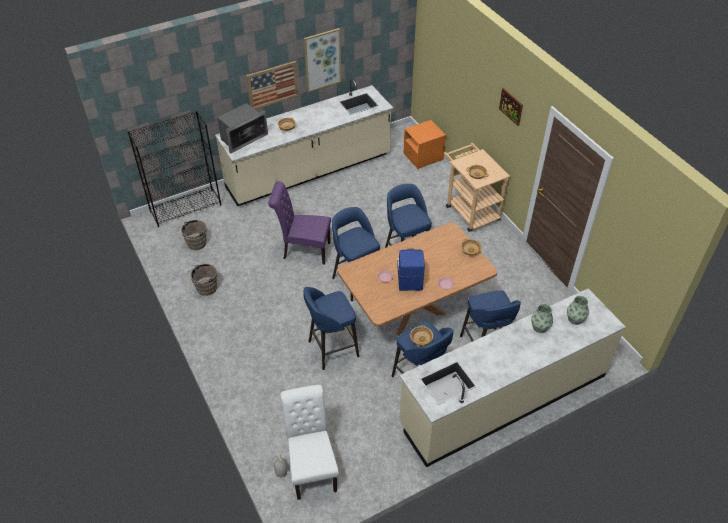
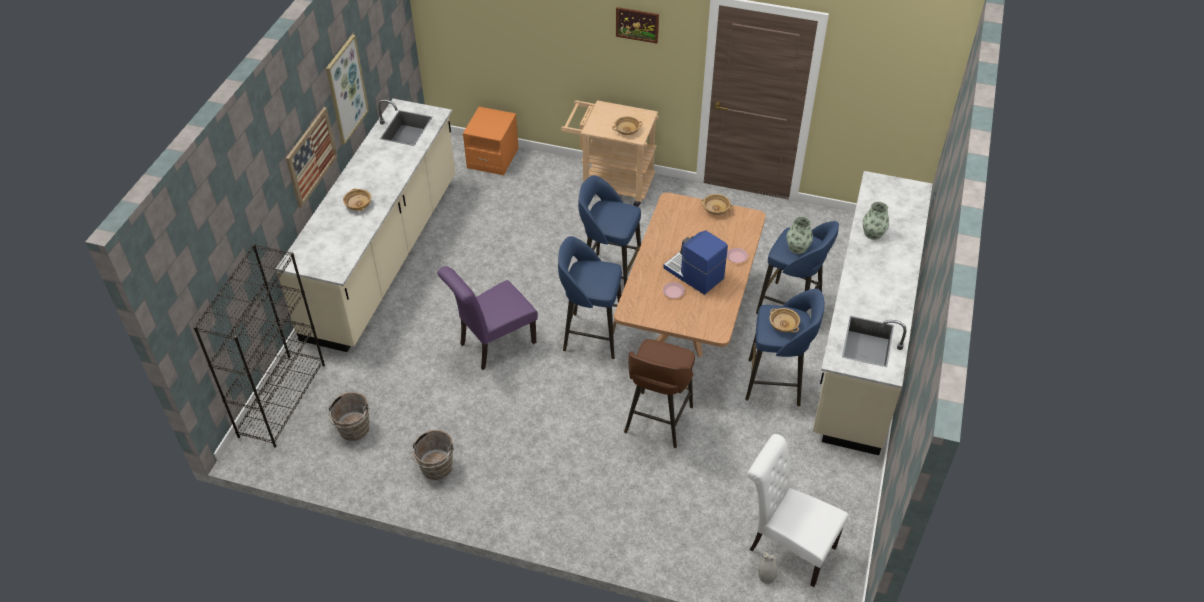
camera: 45 degrees left, 0 degrees up
microwave [217,103,268,154] -> none
blue stool [303,287,359,370] -> brown stool [624,339,695,448]
vase [567,296,589,325] -> vase moved to [787,217,813,254]

